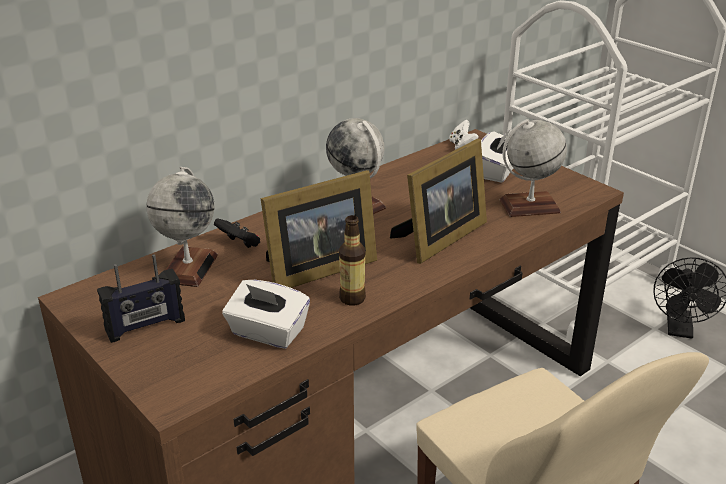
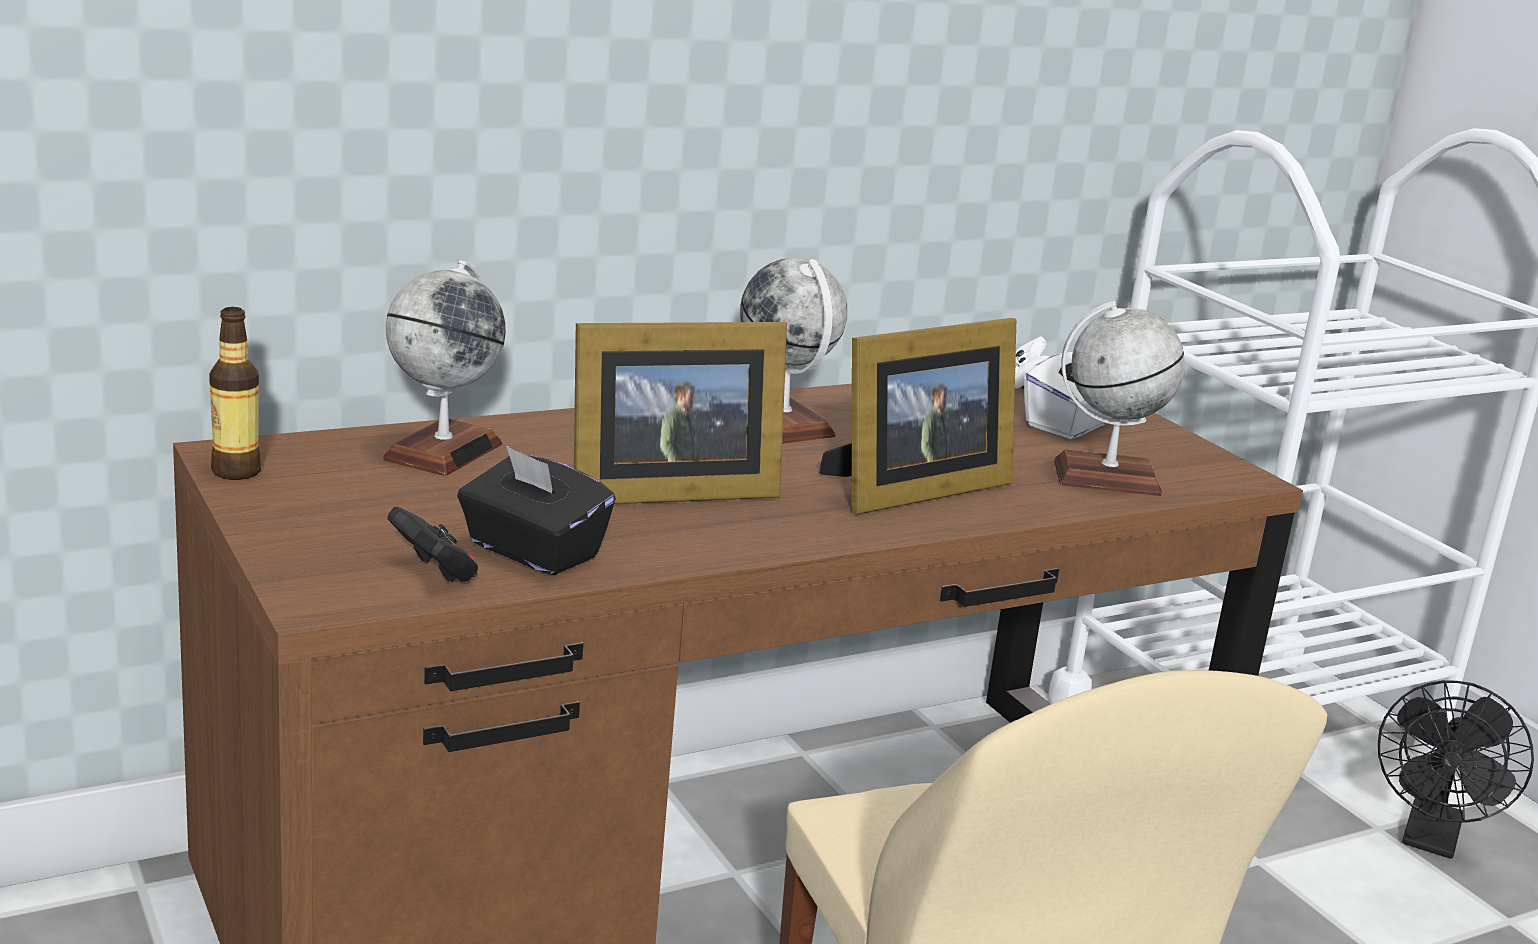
camera: 10 degrees right, 10 degrees down
radio [97,254,185,343] -> none
black game controller [214,218,260,248] -> black game controller moved to [387,506,478,582]
white tissue box [222,280,310,349] -> black tissue box [457,445,616,575]
bottle [339,215,366,306] -> bottle moved to [209,307,261,480]

